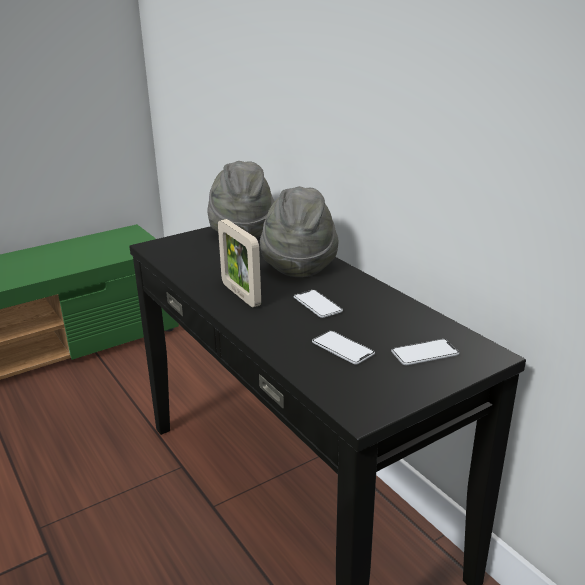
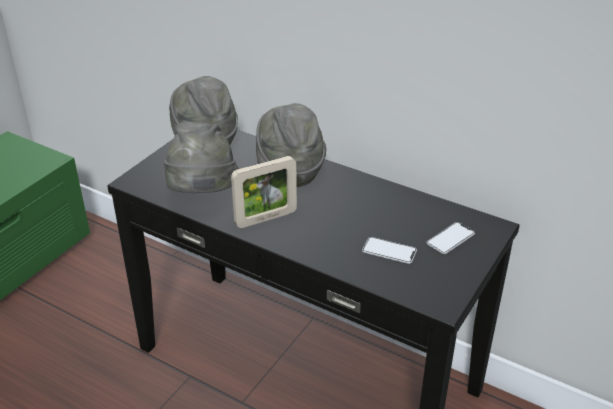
camera: 25 degrees left, 10 degrees up
picture frame [218,219,261,308] -> picture frame turned 60 degrees counterclockwise [231,156,297,228]
phone [294,290,343,318] -> none
none -> grey hat [164,122,239,193]

